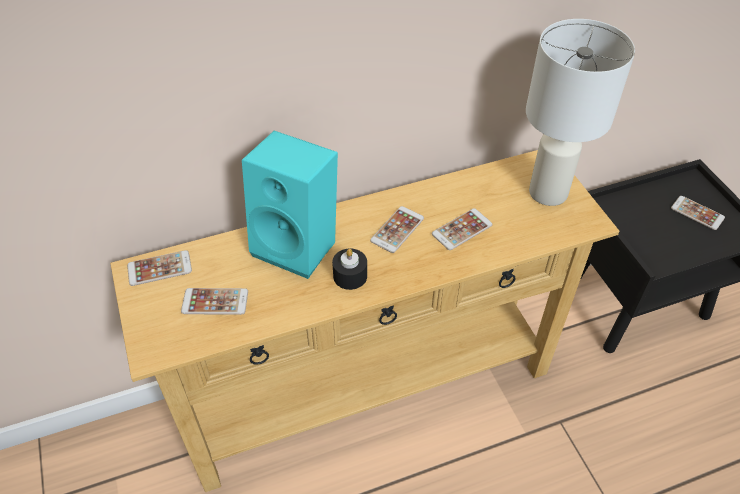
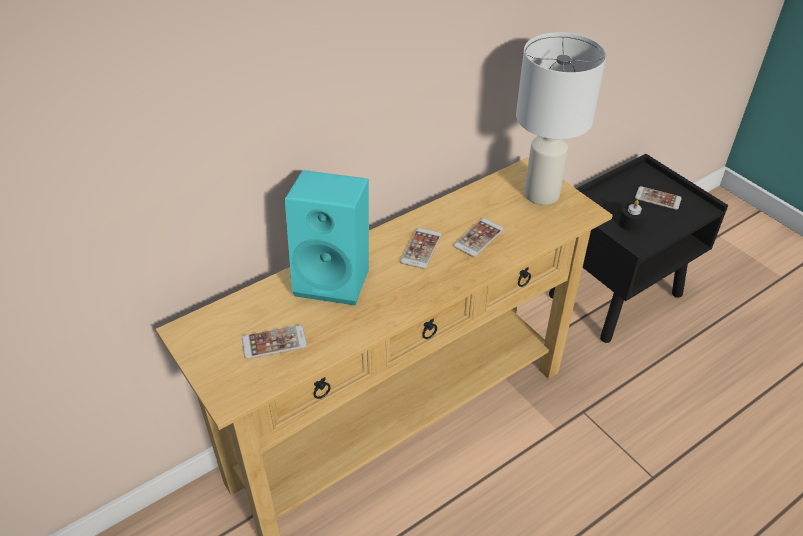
camera: 15 degrees left, 5 degrees down
phone [127,250,192,286] -> none
black candle [332,249,367,290] -> black candle moved to [618,200,647,231]

